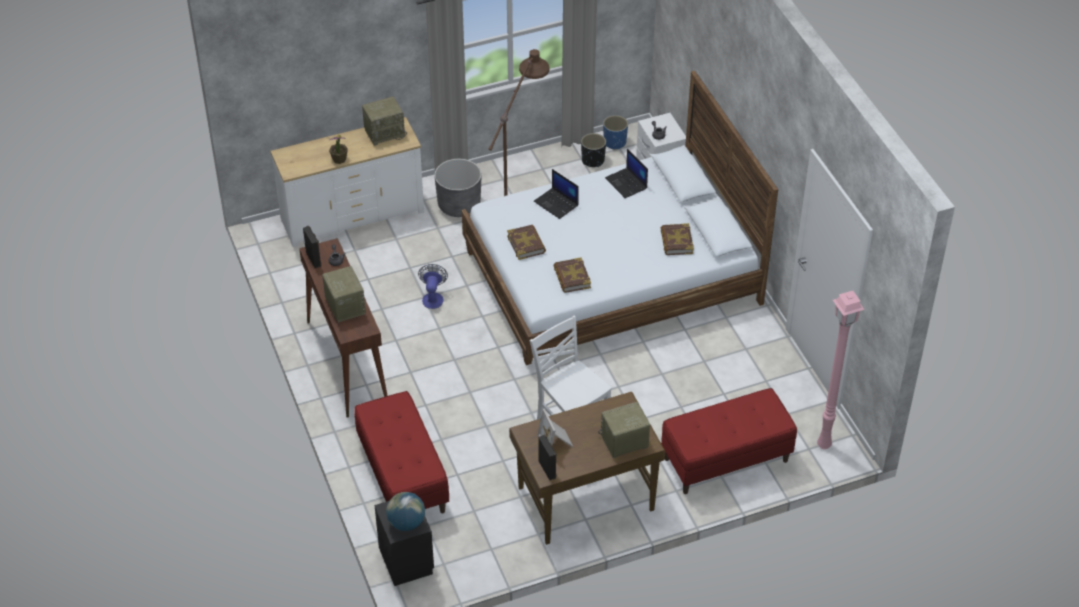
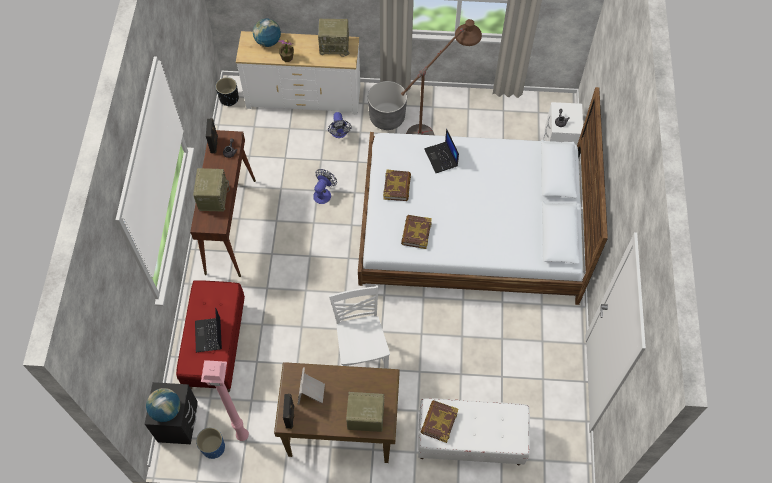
camera: 25 degrees right, 15 degrees up
black planter [581,133,606,167] -> black planter moved to [216,77,239,106]
blue planter [603,115,628,150] -> blue planter moved to [196,427,225,459]
laptop [605,149,648,198] -> laptop moved to [195,308,222,352]
book [661,223,694,255] -> book moved to [421,400,458,443]
red bench [661,388,797,494] -> white bench [418,398,530,465]
pink floor lamp [817,291,865,449] -> pink floor lamp moved to [201,360,249,441]
none -> globe [253,19,281,47]
none -> fan [328,112,352,138]

